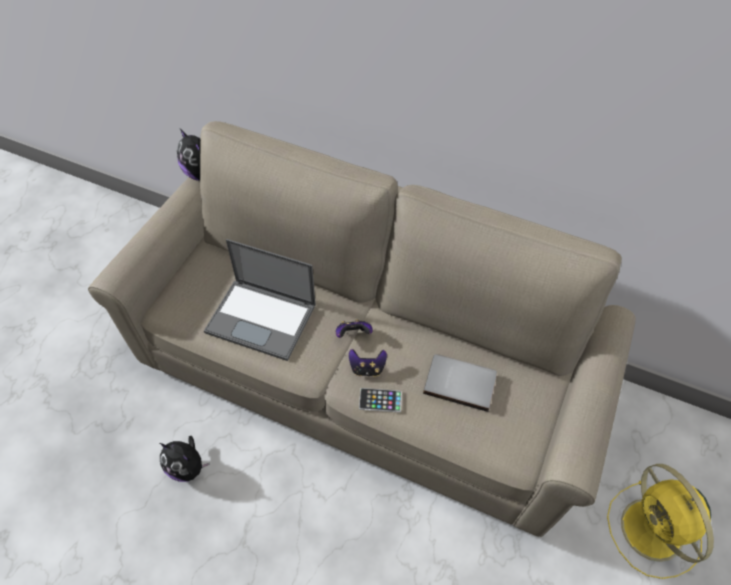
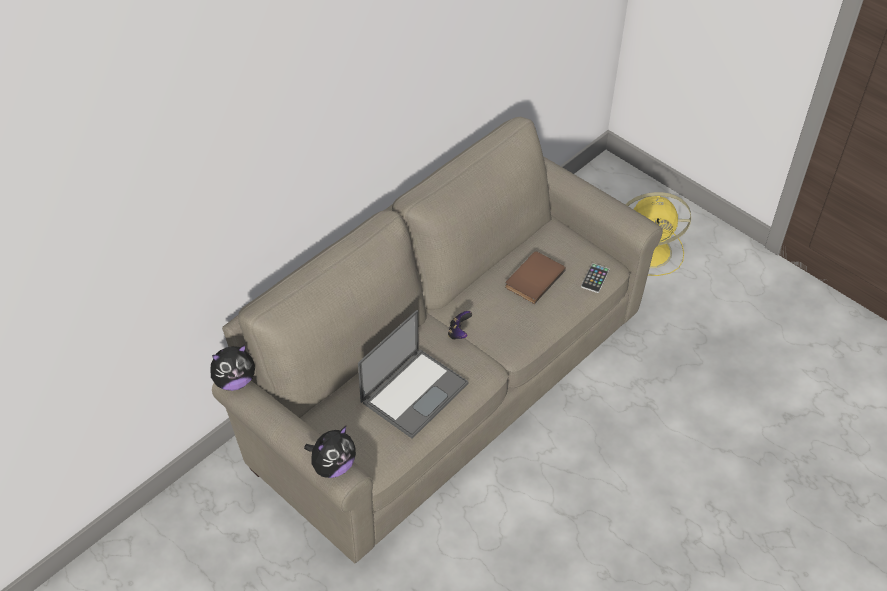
camera: 70 degrees left, 5 degrees down
plush toy [160,436,210,482] -> plush toy moved to [304,426,356,478]
game controller [349,349,387,377] -> none
phone [359,388,402,413] -> phone moved to [581,263,609,293]
grey book [423,354,497,412] -> brown book [505,251,566,304]

